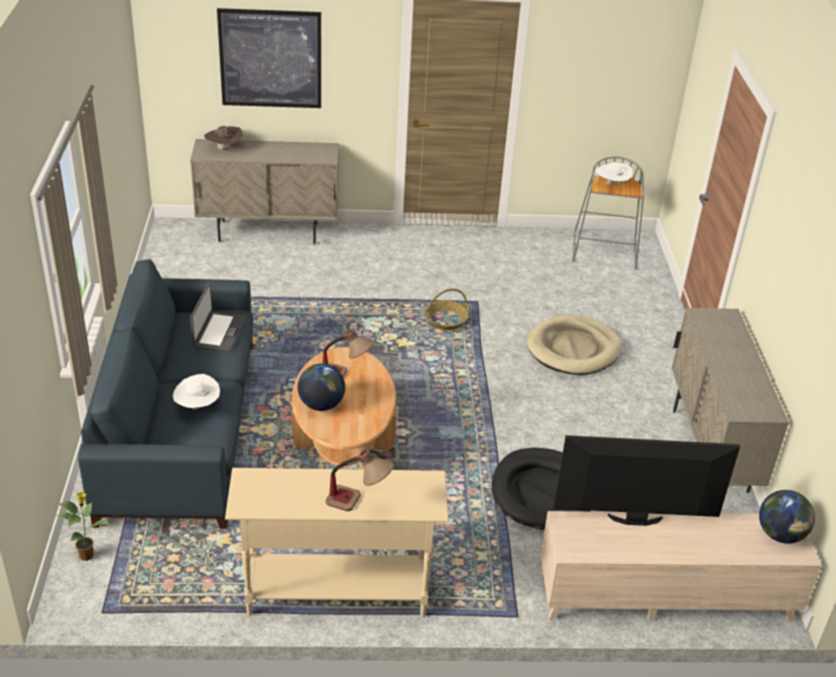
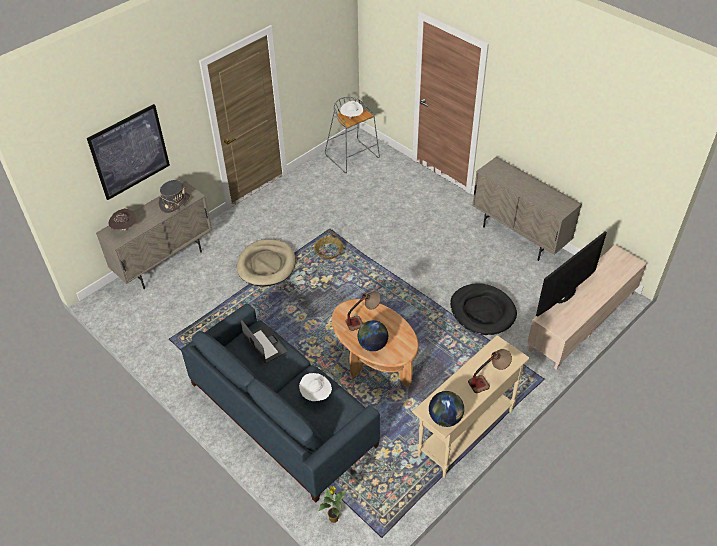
camera: 40 degrees left, 10 degrees up
beige dog bed [527,315,622,375] -> beige dog bed moved to [237,239,295,286]
globe [759,490,815,544] -> globe moved to [429,391,464,427]
none -> grey hat [159,180,190,213]

